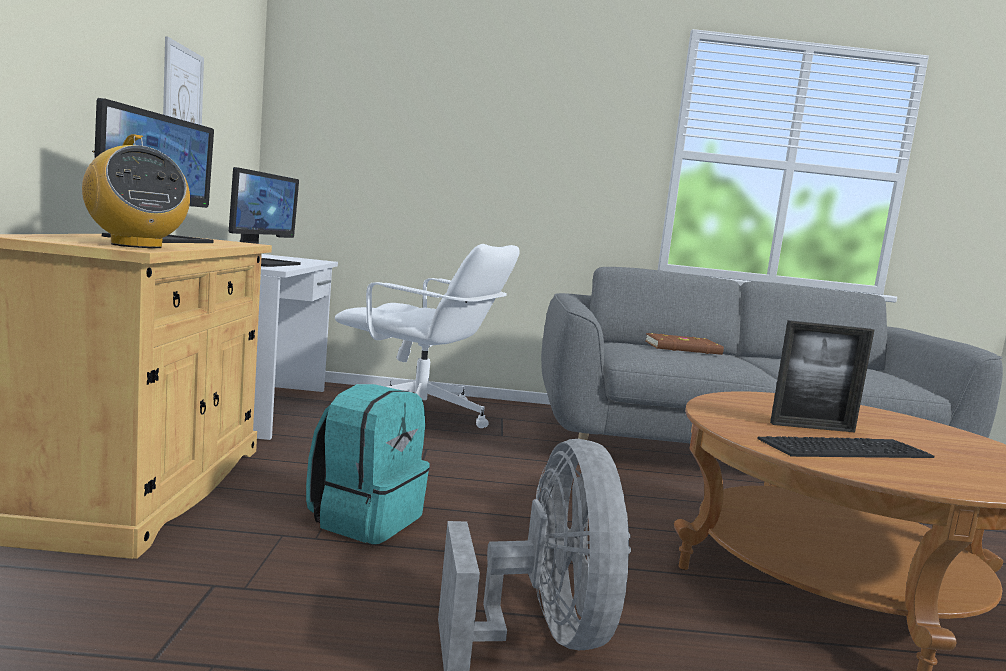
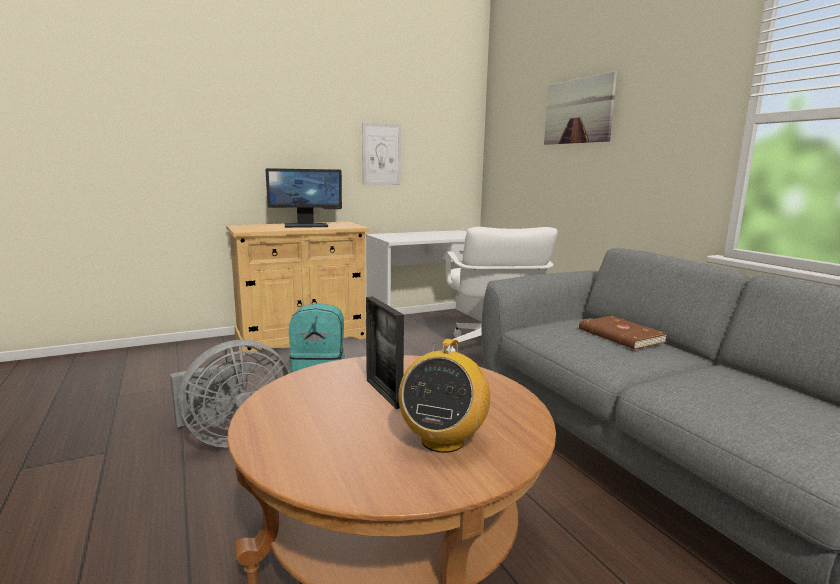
camera: 65 degrees right, 5 degrees up
radio [82,134,190,248] -> radio moved to [398,339,490,453]
monitor [229,167,301,267] -> none
keyboard [757,436,934,458] -> none
none -> picture [544,71,617,145]

